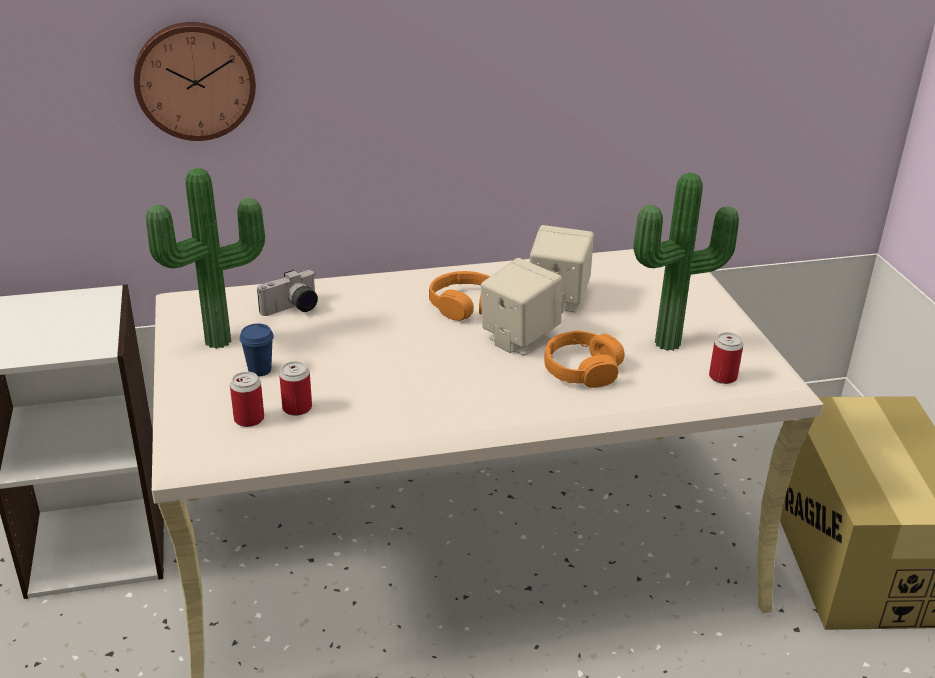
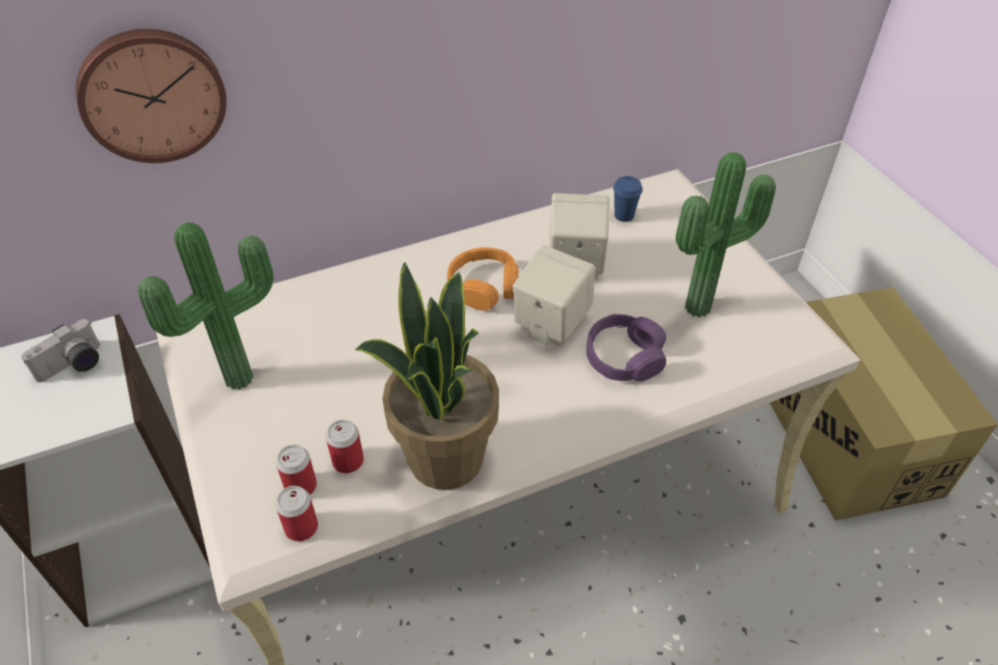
camera: 10 degrees left, 15 degrees up
blue cup [240,324,274,377] -> blue cup moved to [613,176,642,222]
camera [257,270,318,316] -> camera moved to [21,319,100,382]
orange headphones [545,331,625,388] -> purple headphones [586,314,666,381]
can [709,332,743,384] -> can moved to [275,486,318,541]
none -> potted plant [355,262,499,490]

